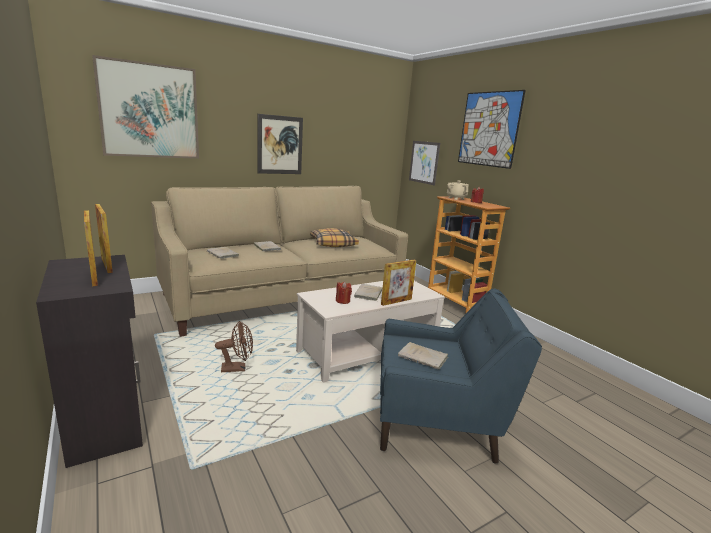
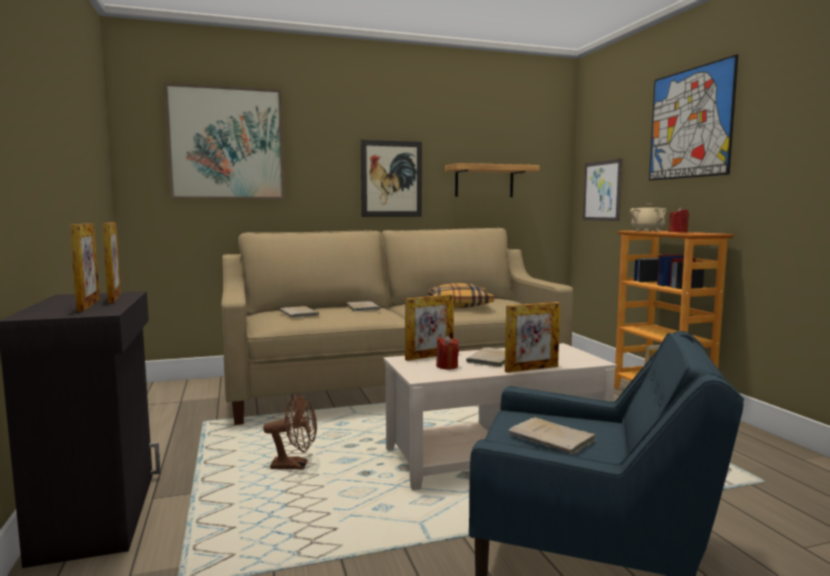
camera: 15 degrees right, 10 degrees down
none -> picture frame [405,294,454,361]
none -> shelf [445,163,539,197]

